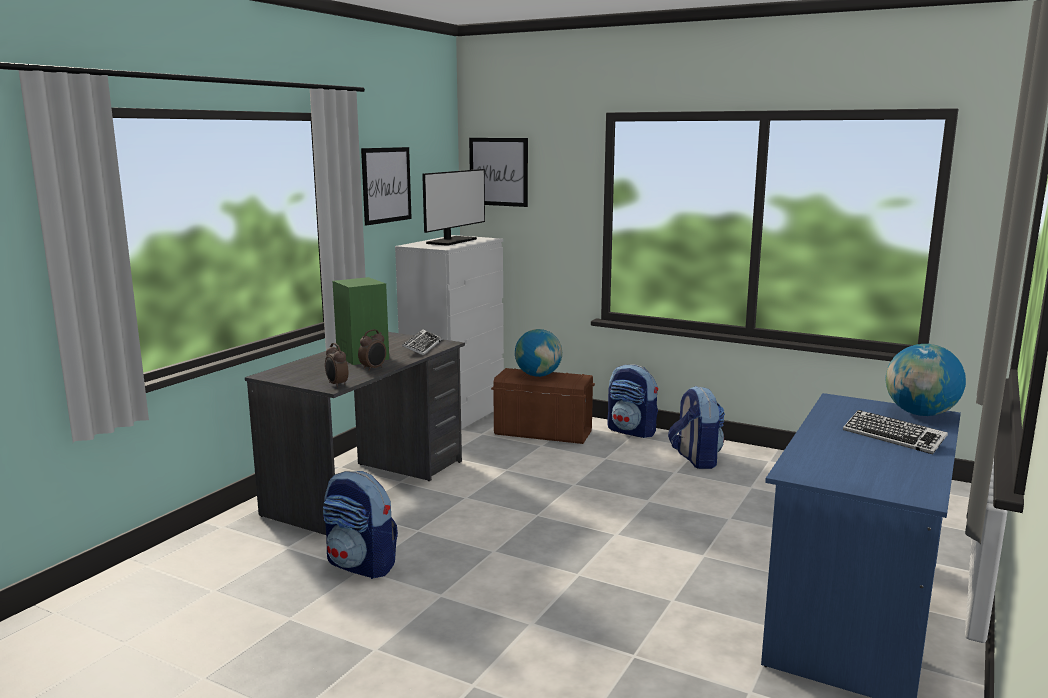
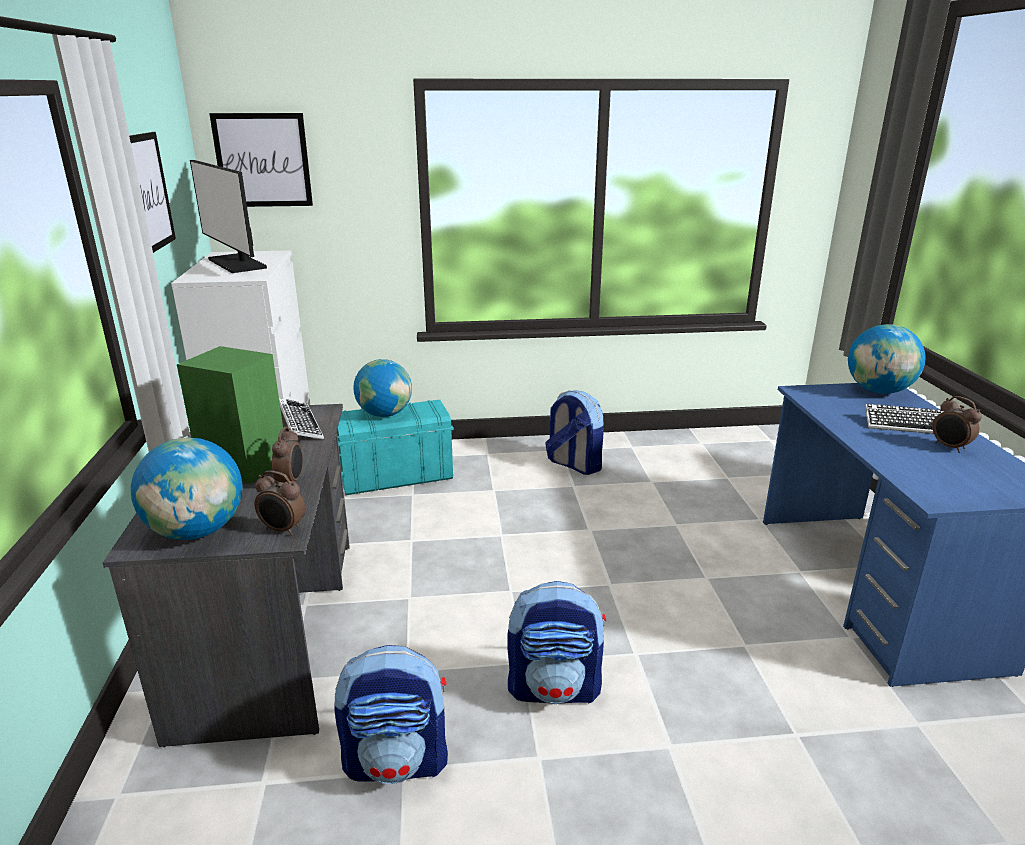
camera: 35 degrees left, 10 degrees up
monitor [422,169,485,246] -> monitor turned 150 degrees clockwise [190,160,267,273]
brown storage box [491,368,595,444] -> turquoise storage box [337,400,454,495]
backpack [607,364,658,438] -> backpack moved to [507,581,606,704]
none -> globe [131,437,243,540]
none -> alarm clock [933,396,982,453]

